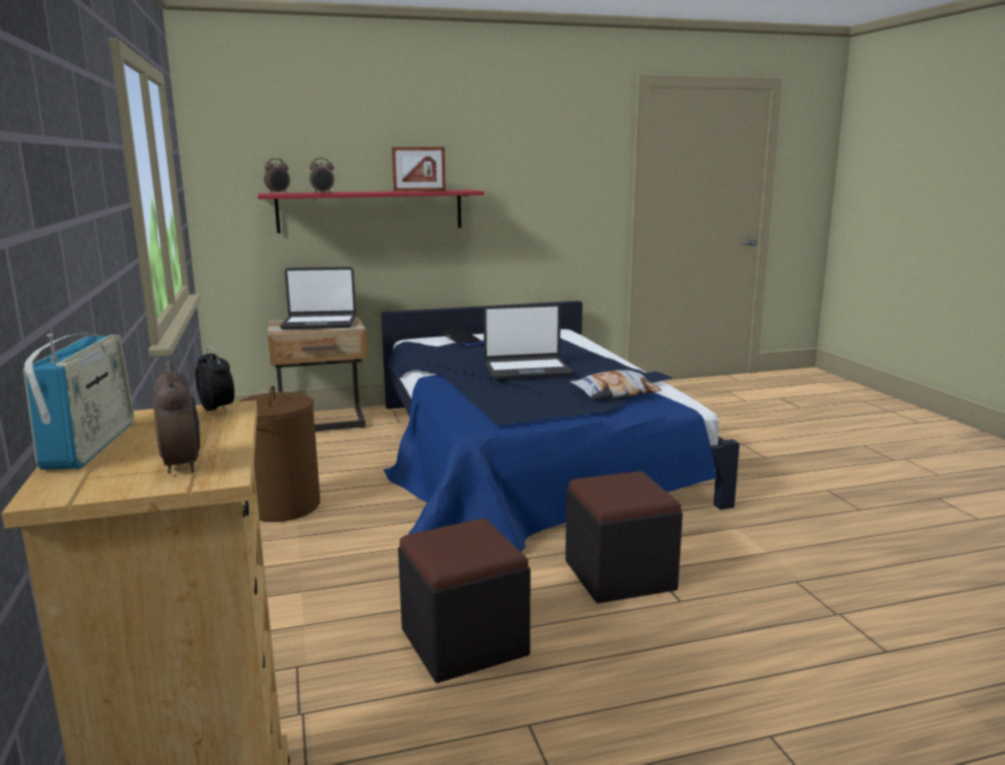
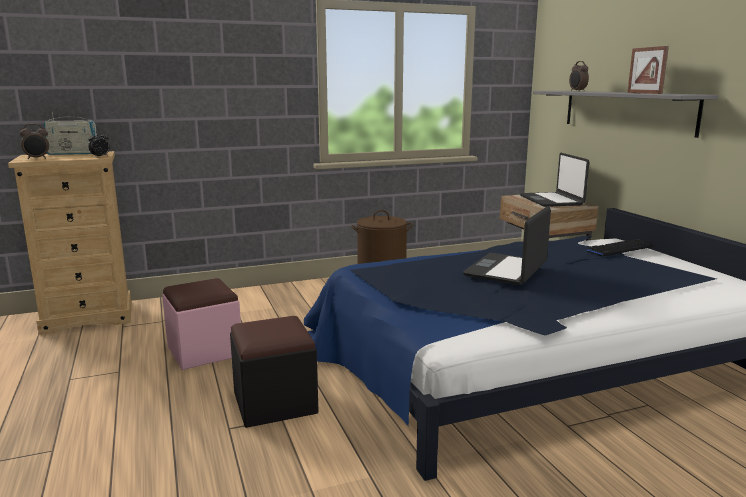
camera: 85 degrees right, 0 degrees up
red shelf [258,190,484,233] -> grey shelf [533,91,718,138]
alarm clock [264,158,290,194] -> none
black ottoman [398,519,530,683] -> pink ottoman [162,278,241,370]
laptop [483,303,573,379] -> laptop turned 45 degrees clockwise [463,206,551,285]
pillow [570,370,661,399] -> none

